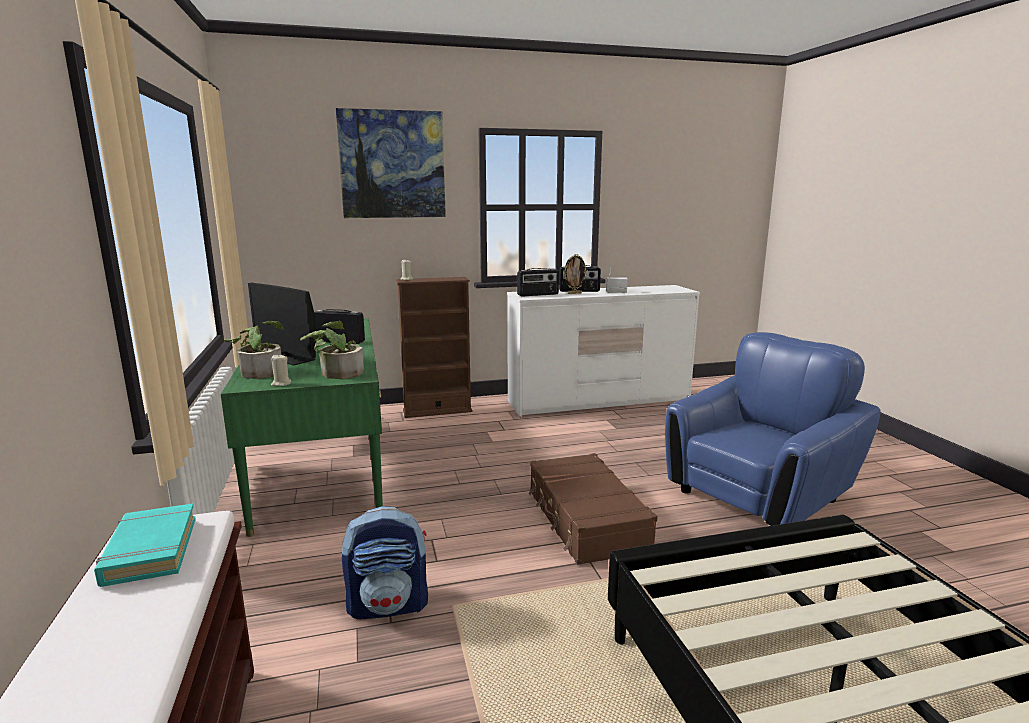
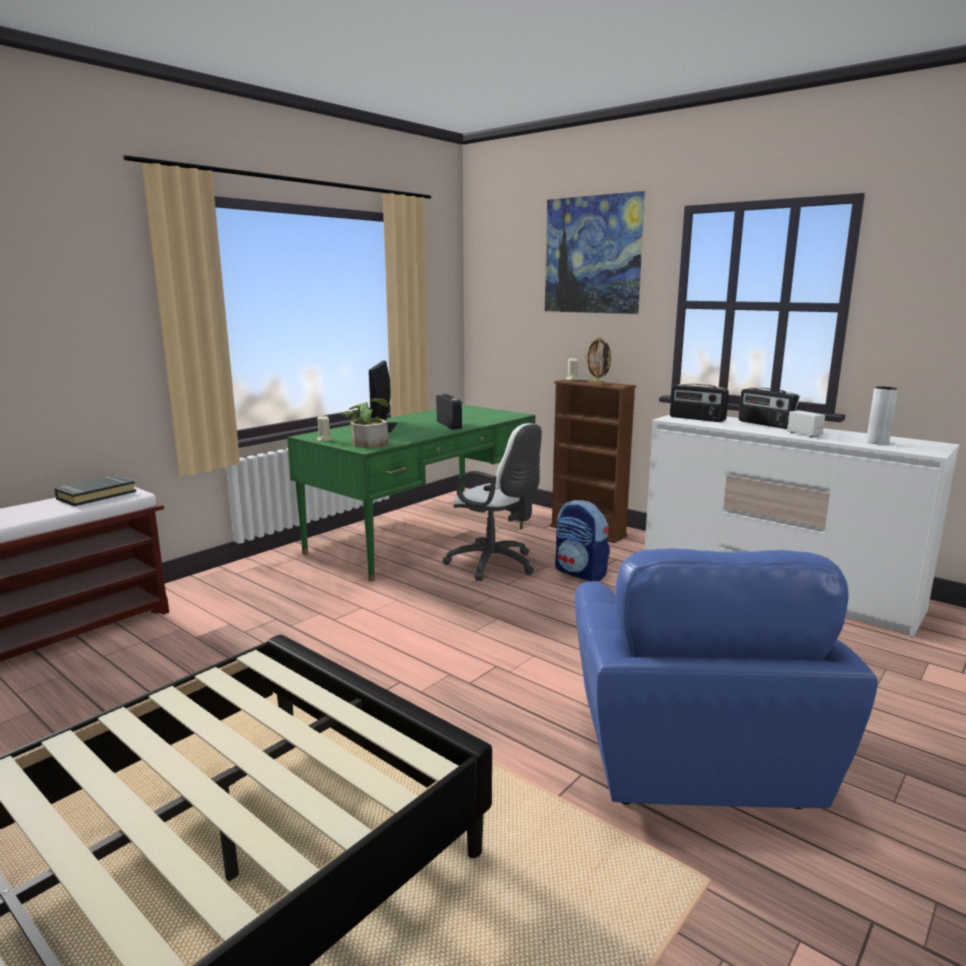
camera: 55 degrees right, 0 degrees up
turquoise book [94,504,196,587] -> black book [54,475,136,506]
potted plant [224,321,284,379] -> none
backpack [342,506,428,619] -> backpack moved to [555,500,610,581]
brown suitcase [528,453,657,565] -> none
picture frame [563,254,588,294] -> picture frame moved to [585,337,612,385]
blue armchair [665,332,881,526] -> blue armchair turned 75 degrees clockwise [575,548,878,809]
none -> white office chair [443,423,542,581]
none -> grey vase [866,386,898,445]

